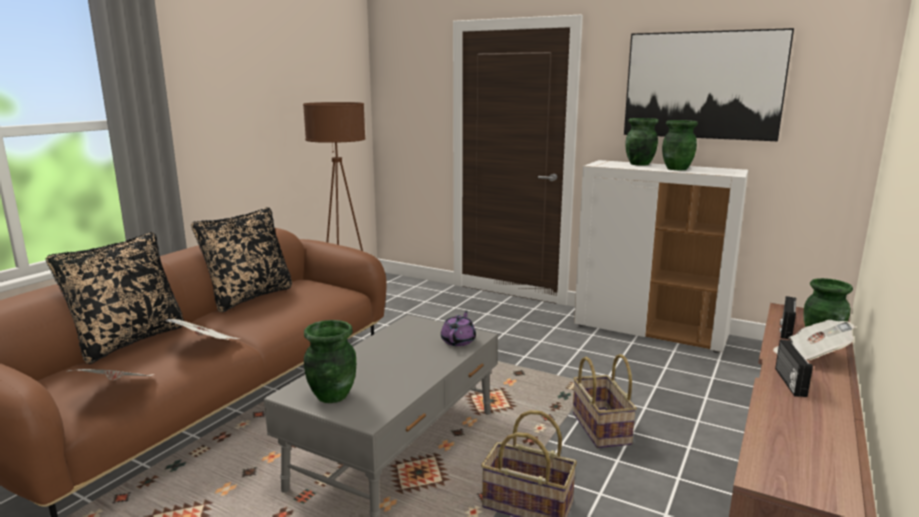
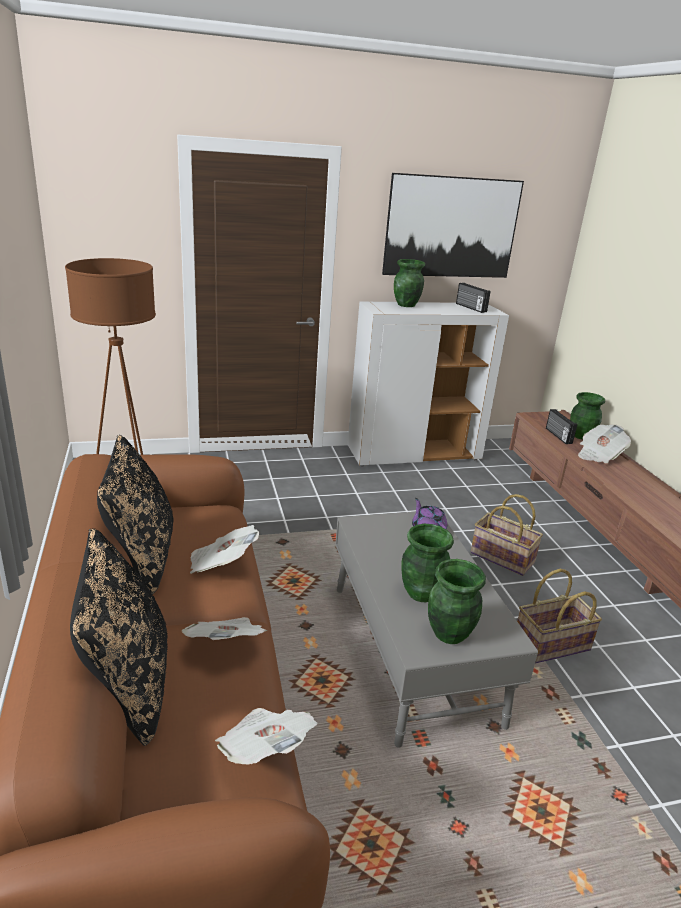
camera: 45 degrees left, 10 degrees up
green vase [662,120,698,170] -> green vase moved to [401,524,454,602]
radio [775,340,813,397] -> radio moved to [456,283,491,313]
none -> newspaper [190,525,259,574]

